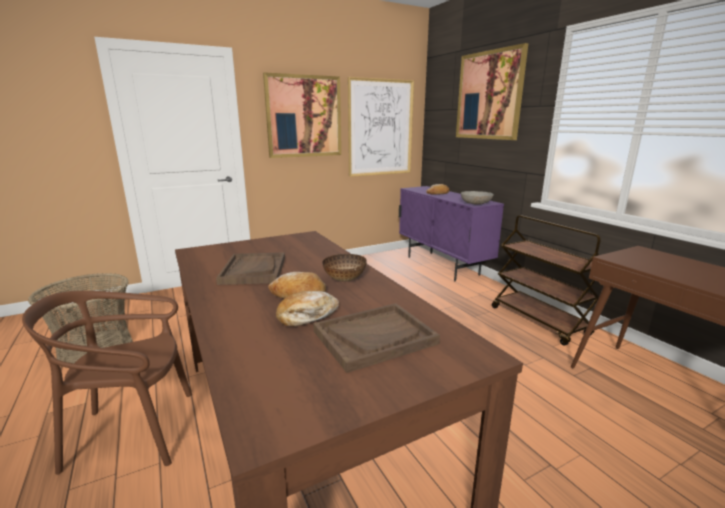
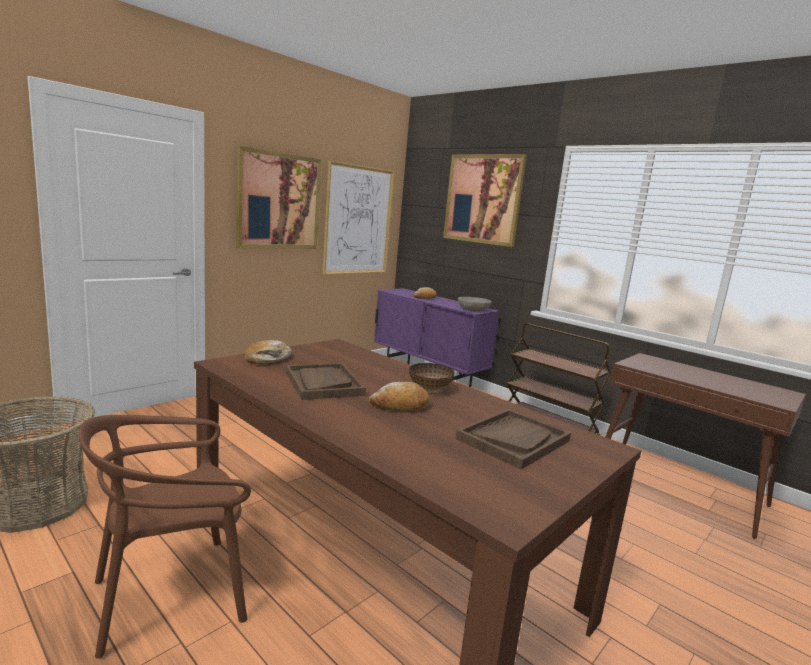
camera: 20 degrees left, 5 degrees down
bread [276,291,339,326] -> bread moved to [245,340,292,364]

